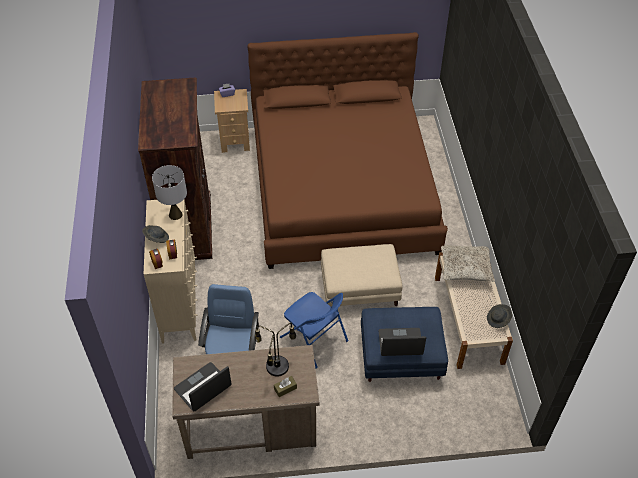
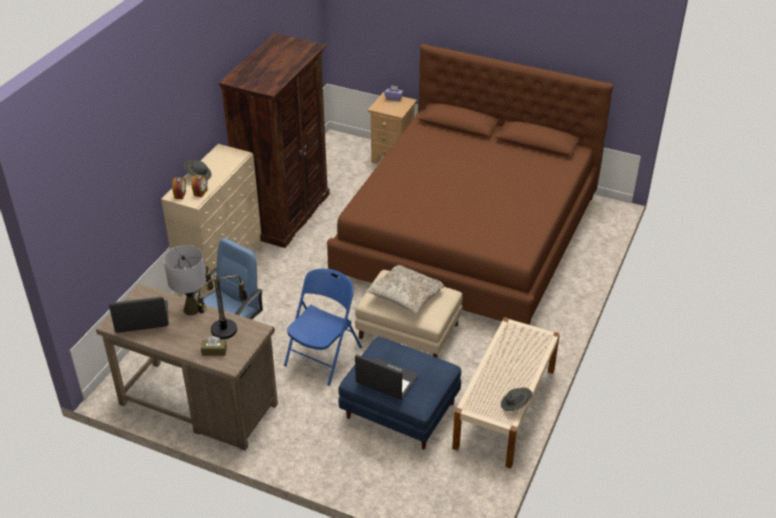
camera: 30 degrees right, 10 degrees down
grey table lamp [152,165,187,220] -> grey table lamp moved to [164,245,206,315]
blue chair [280,292,349,369] -> blue chair turned 135 degrees counterclockwise [284,269,362,386]
beige pillow [441,245,495,282] -> beige pillow moved to [367,265,445,313]

